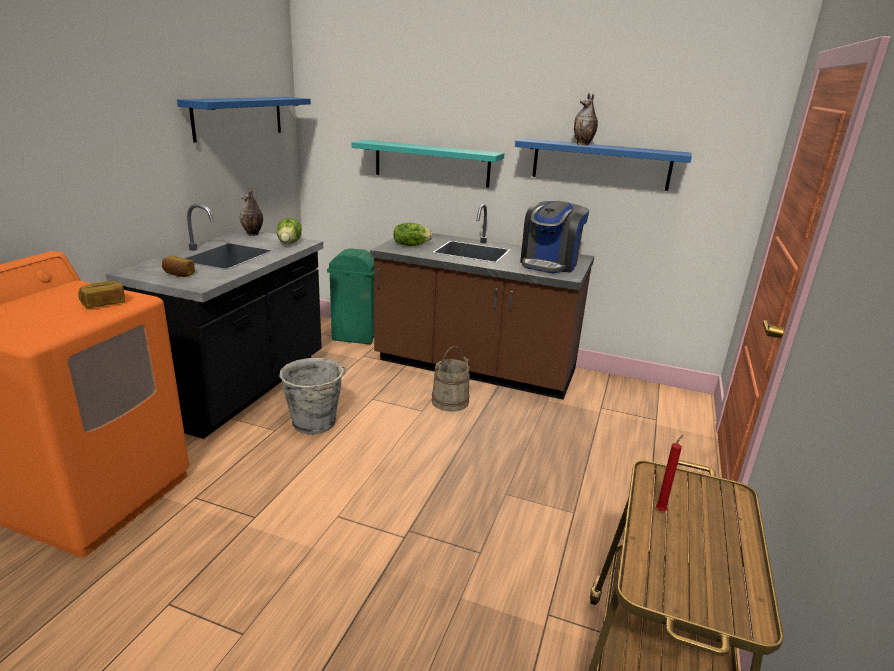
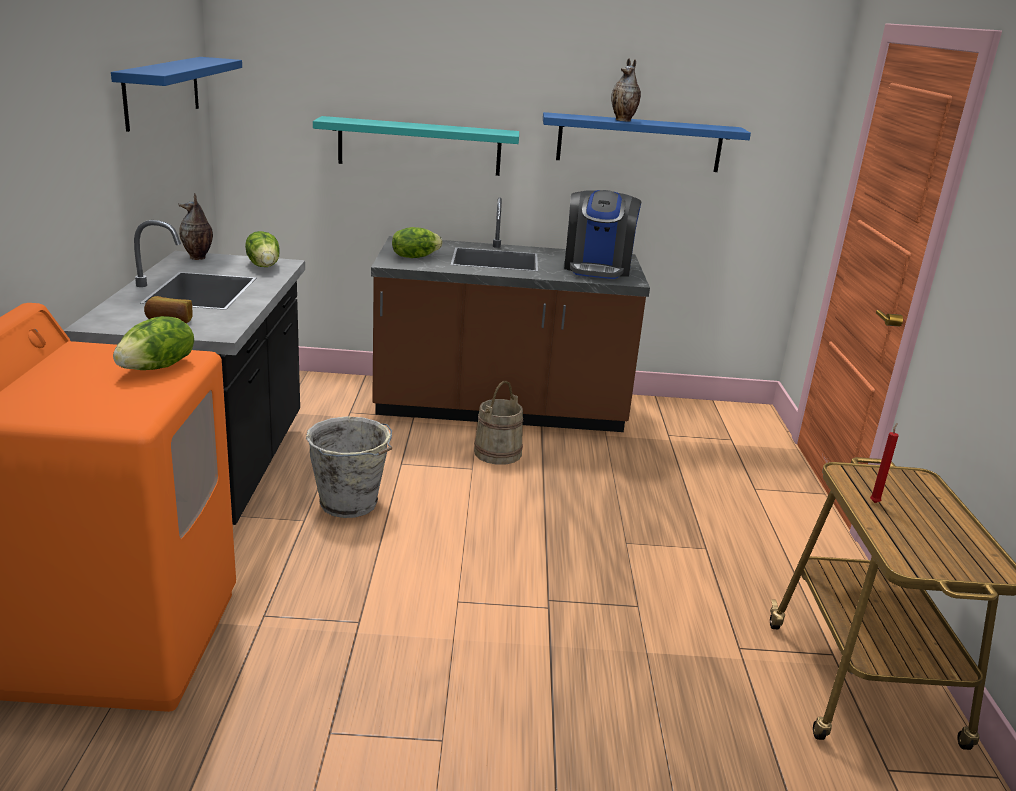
camera: 20 degrees left, 0 degrees up
bread [78,281,125,308] -> lettuce [113,316,194,370]
green trash can [327,248,374,344] -> none

